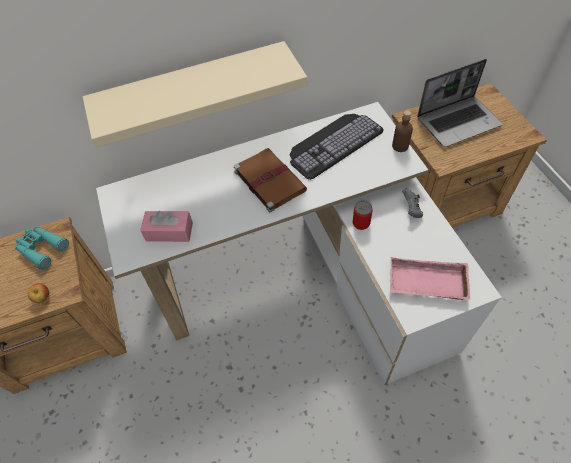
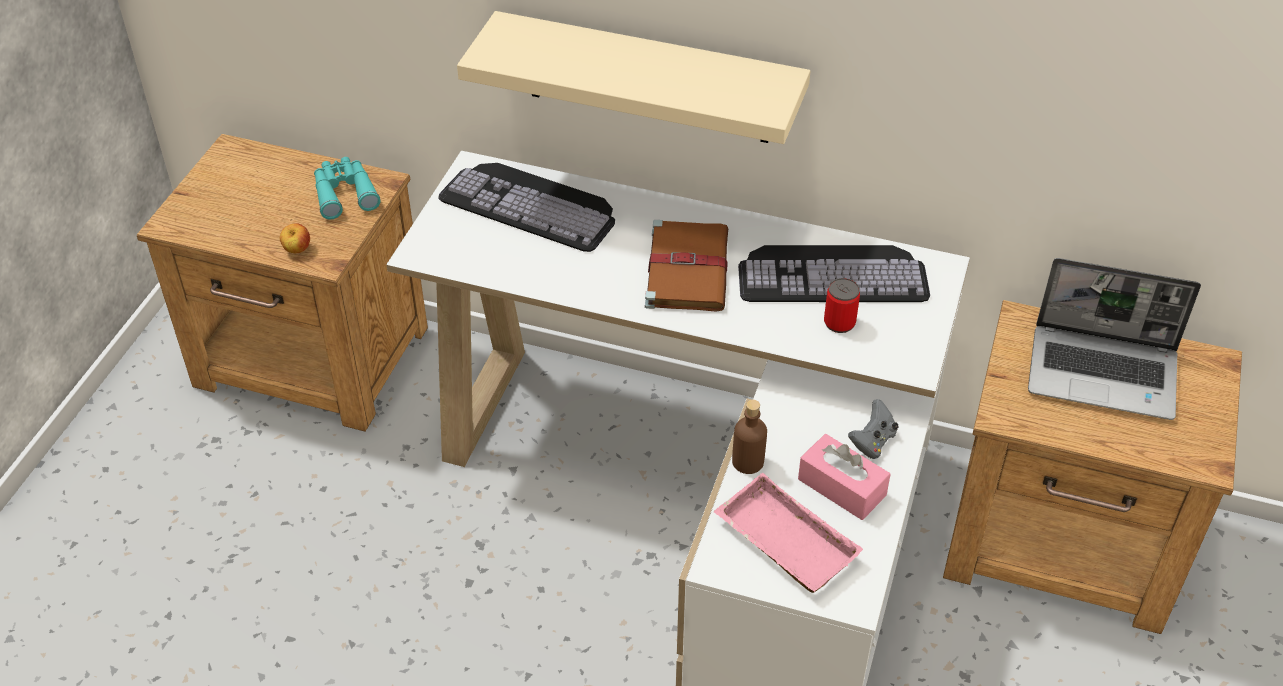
camera: 35 degrees right, 10 degrees down
pink tissue box [140,211,193,242] -> pink tissue box moved to [798,434,891,520]
can [353,201,373,230] -> can moved to [824,278,860,333]
brown bottle [392,111,413,152] -> brown bottle moved to [732,400,767,474]
none -> keyboard [438,163,615,252]

